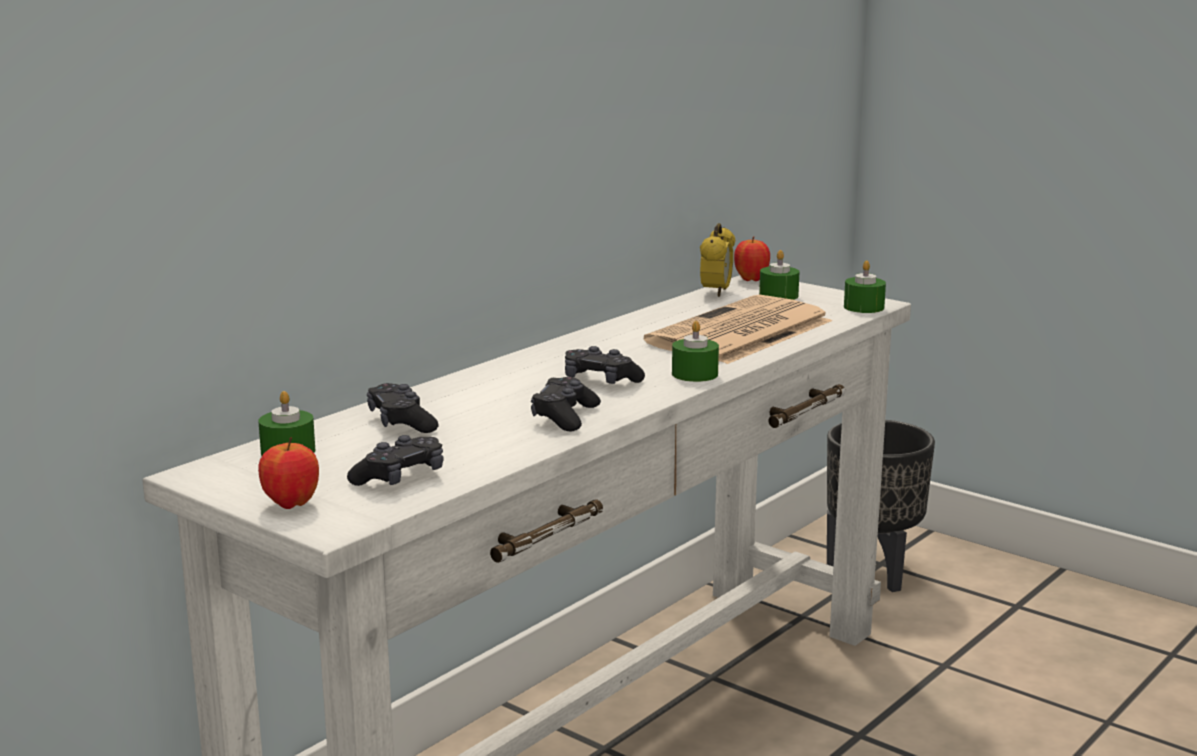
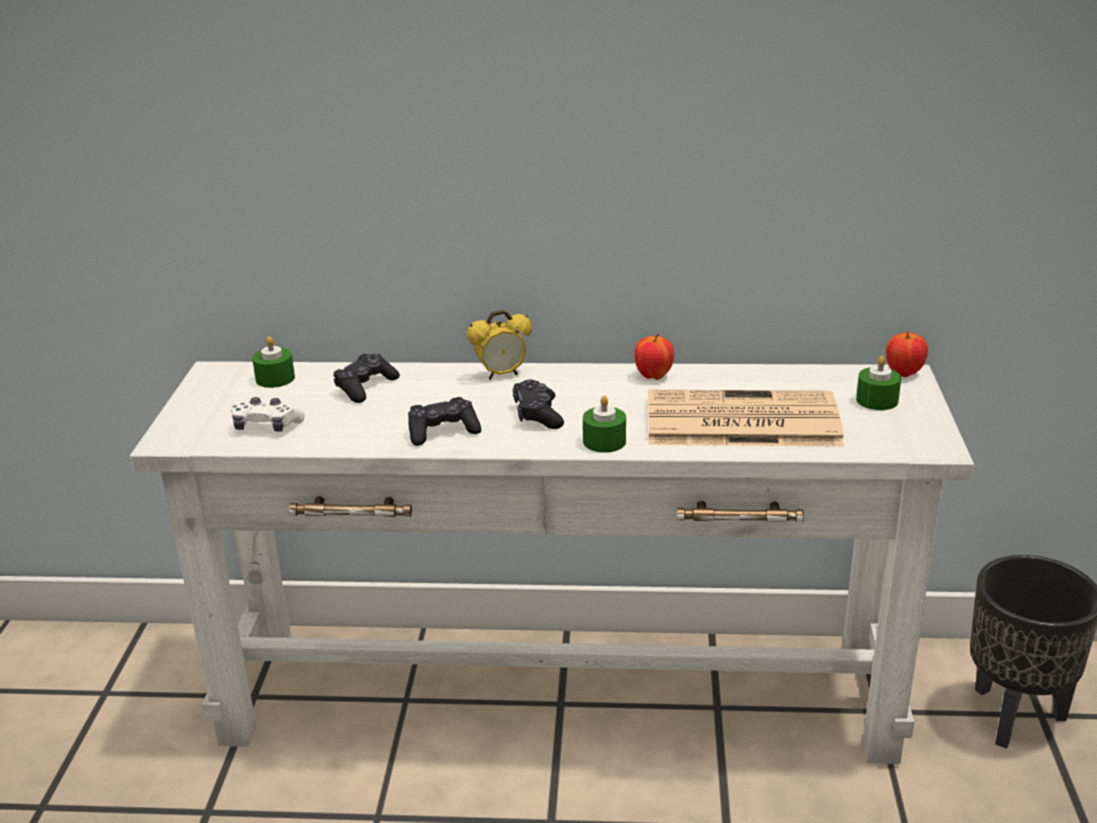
camera: 55 degrees right, 10 degrees up
apple [258,437,319,509] -> apple moved to [634,334,674,380]
black game controller [347,435,443,486] -> white game controller [230,397,305,432]
alarm clock [700,223,735,297] -> alarm clock moved to [467,310,532,380]
green candle [844,260,886,313] -> none

